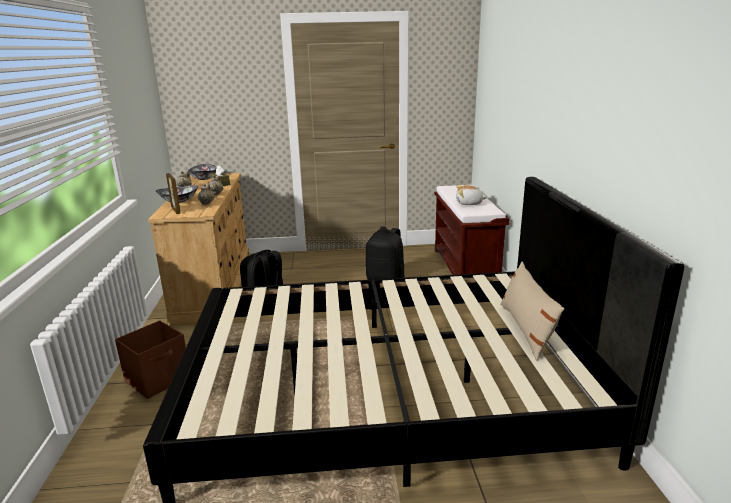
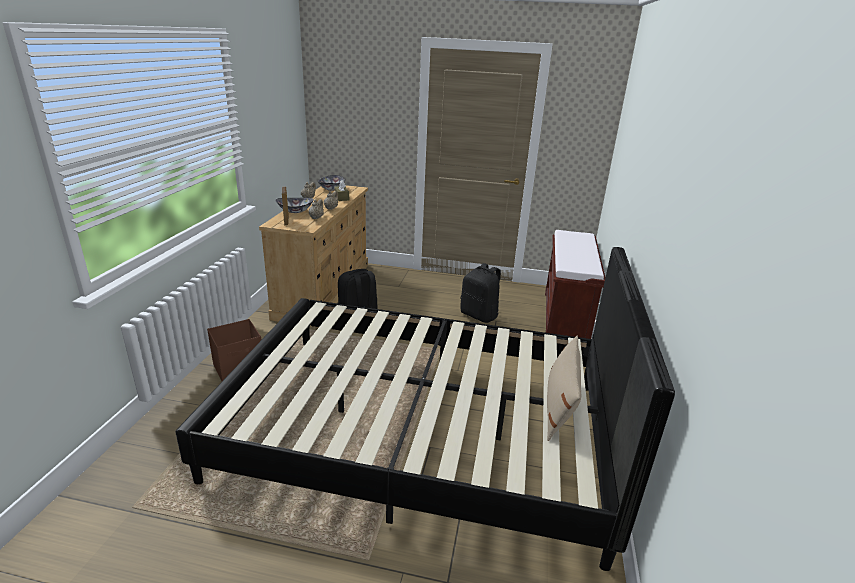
camera: 15 degrees right, 5 degrees up
plush toy [456,185,486,205] -> none

